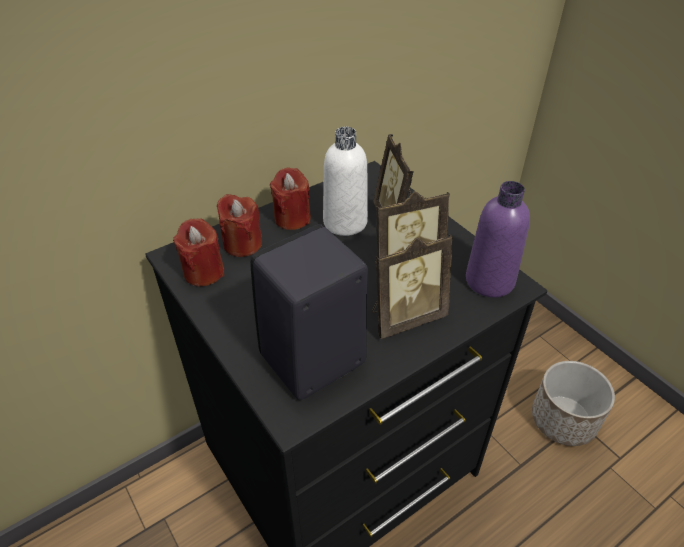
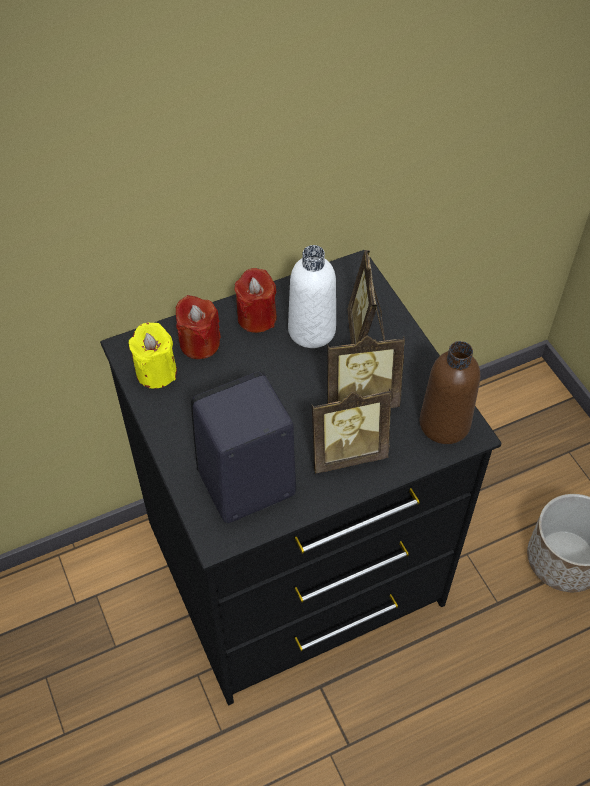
camera: 10 degrees right, 10 degrees up
red candle [173,218,224,287] -> yellow candle [128,322,177,389]
purple bottle [466,181,530,298] -> brown bottle [419,341,480,444]

